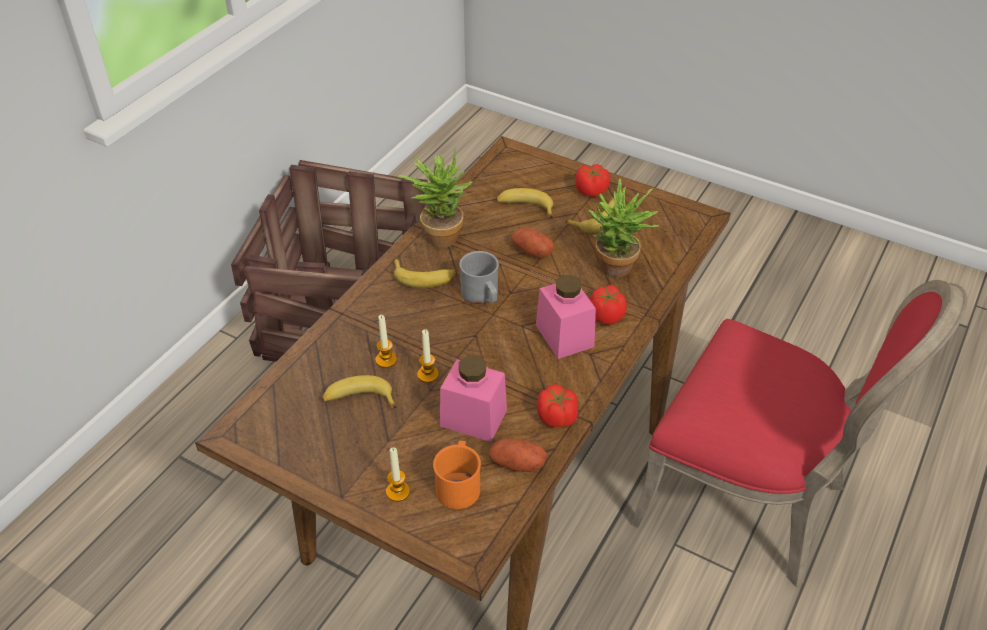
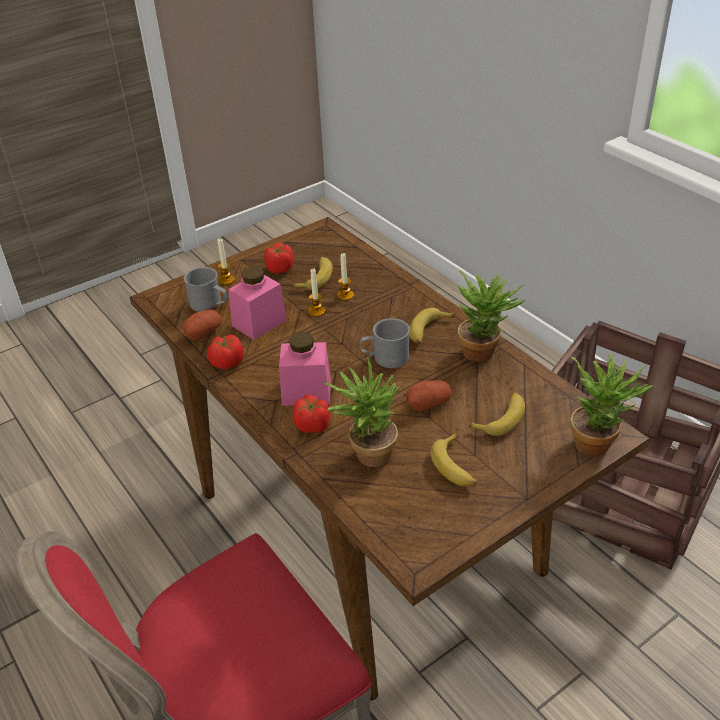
camera: 115 degrees right, 5 degrees down
orange mug [433,441,481,509] -> grey mug [184,267,228,312]
tomato [575,164,610,197] -> tomato moved to [264,243,294,274]
none -> potted plant [570,353,654,456]

